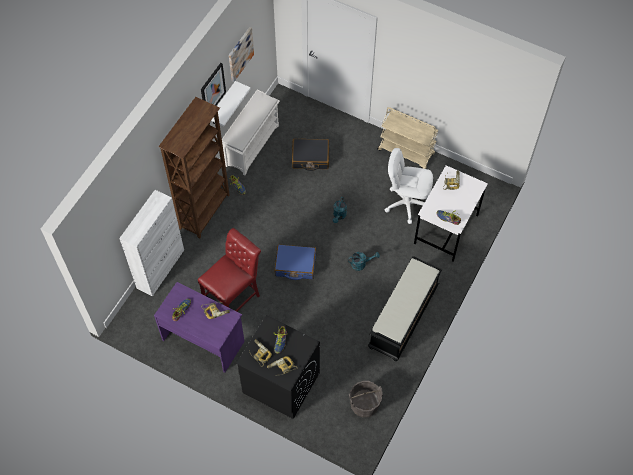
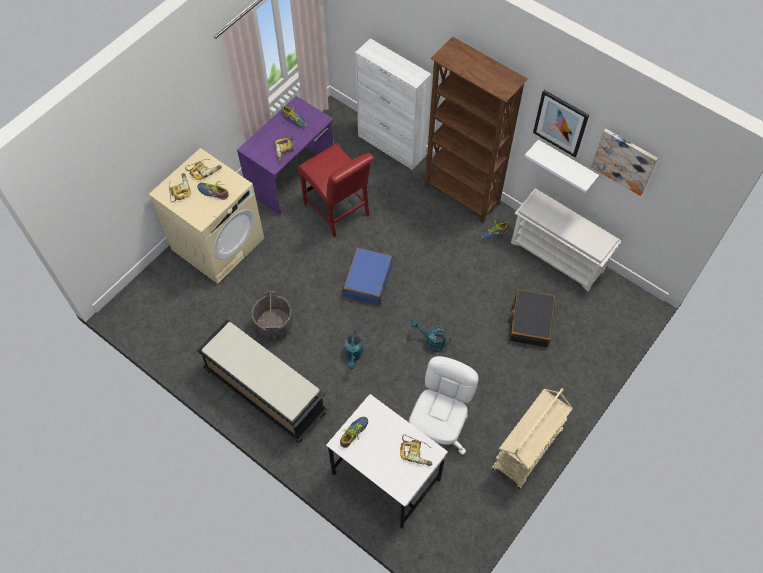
camera: 100 degrees right, 0 degrees up
black washing machine [236,315,320,419] -> beige washing machine [149,148,264,284]
grey bucket [349,381,383,417] -> grey bucket moved to [251,291,292,341]

